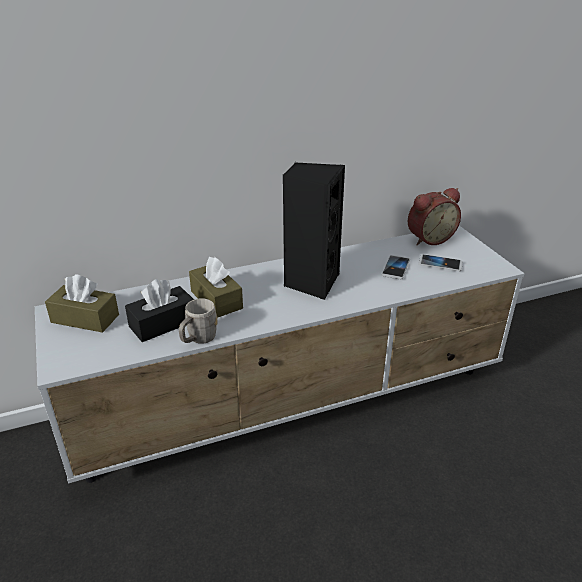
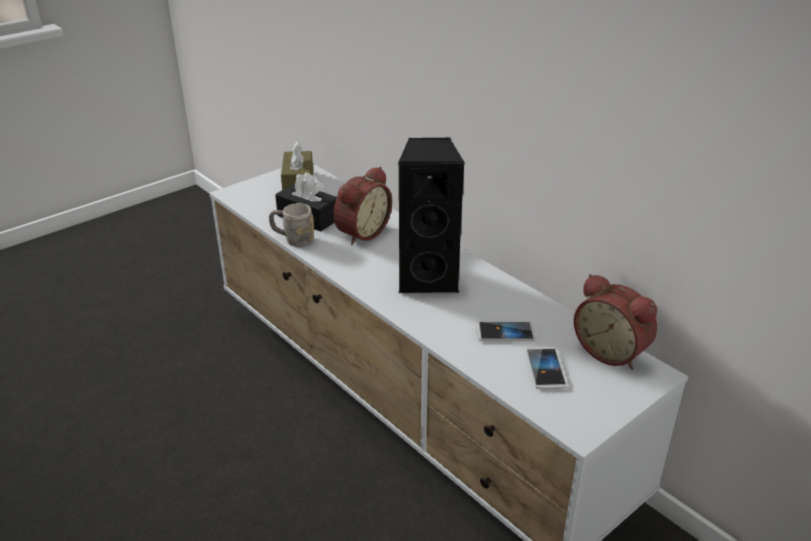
camera: 70 degrees right, 0 degrees up
brown tissue box [189,257,243,318] -> alarm clock [333,166,392,245]

